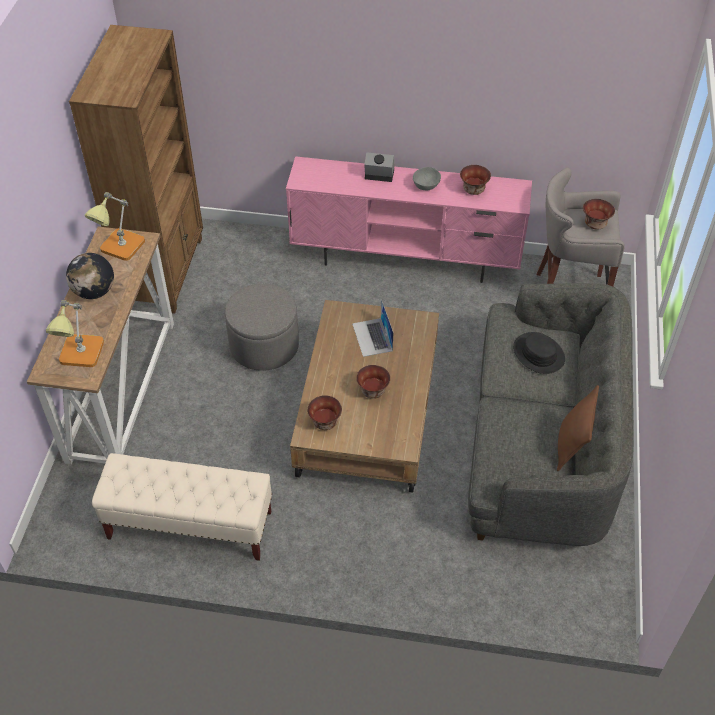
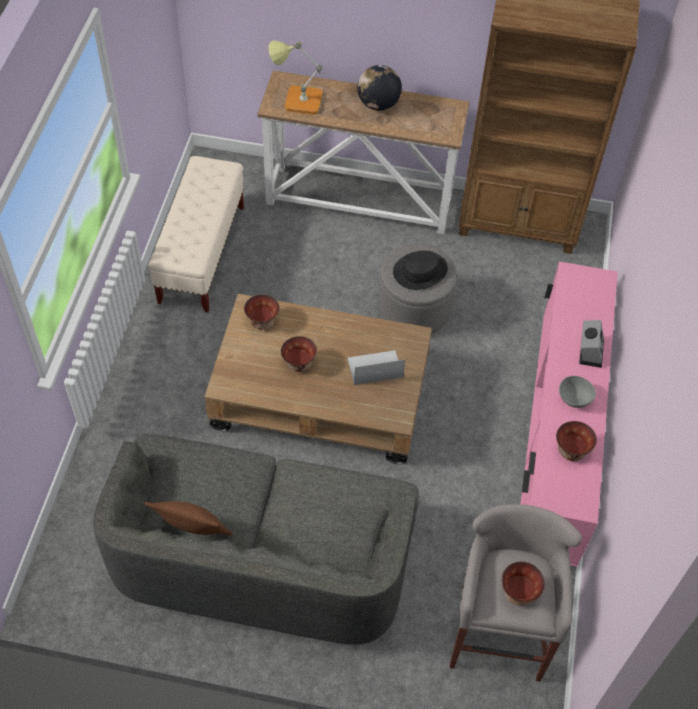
camera: 90 degrees right, 5 degrees up
table lamp [85,192,145,261] -> none
black hat [513,332,565,374] -> black hat moved to [393,251,448,290]

